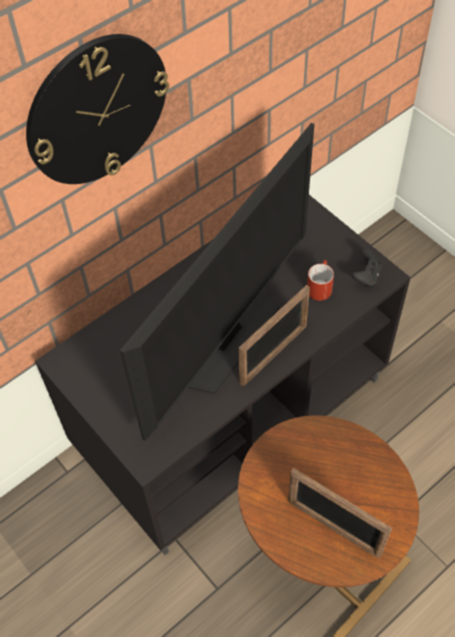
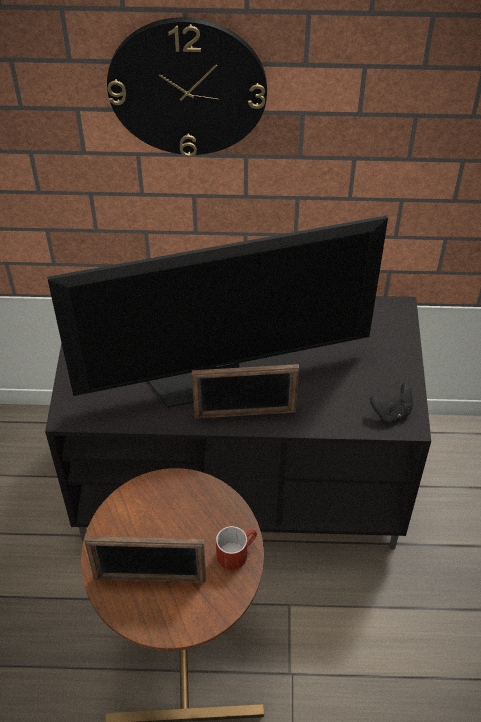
camera: 40 degrees right, 5 degrees down
picture frame [288,468,392,558] -> picture frame turned 75 degrees counterclockwise [84,536,206,583]
red mug [307,260,334,301] -> red mug moved to [216,526,257,570]

